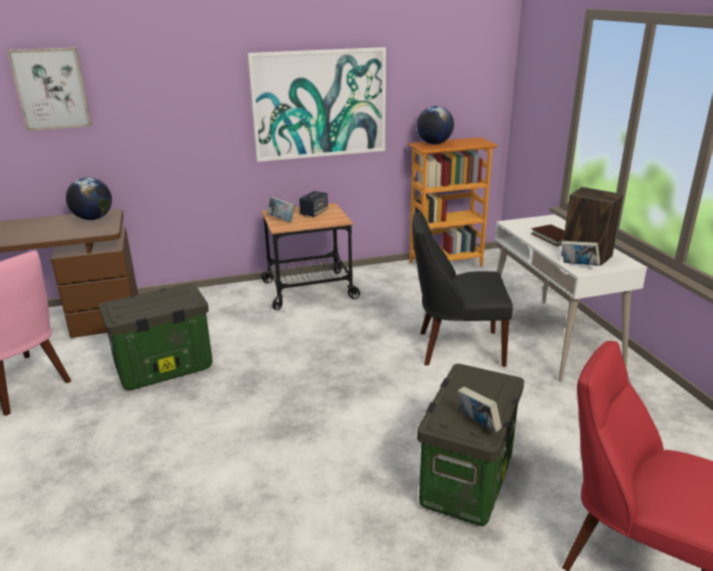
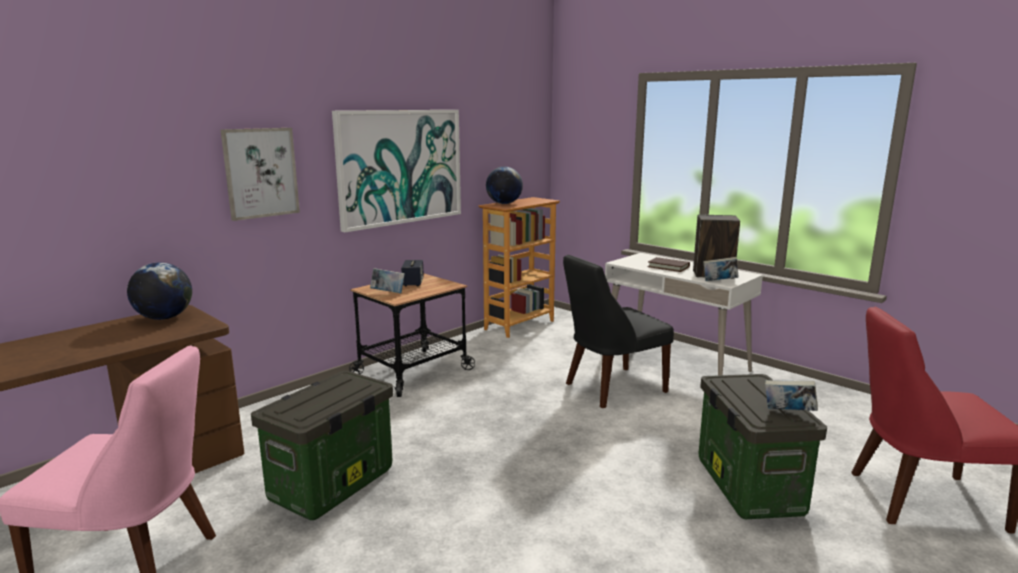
camera: 30 degrees left, 10 degrees down
picture [7,47,92,131] -> picture moved to [220,128,300,221]

